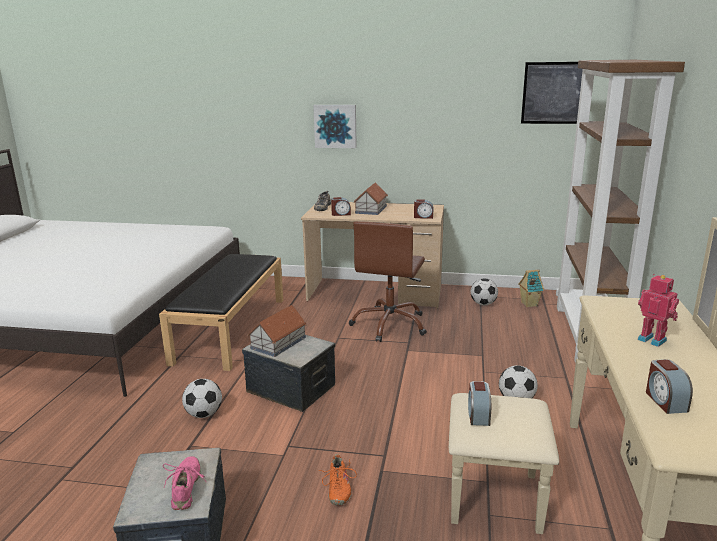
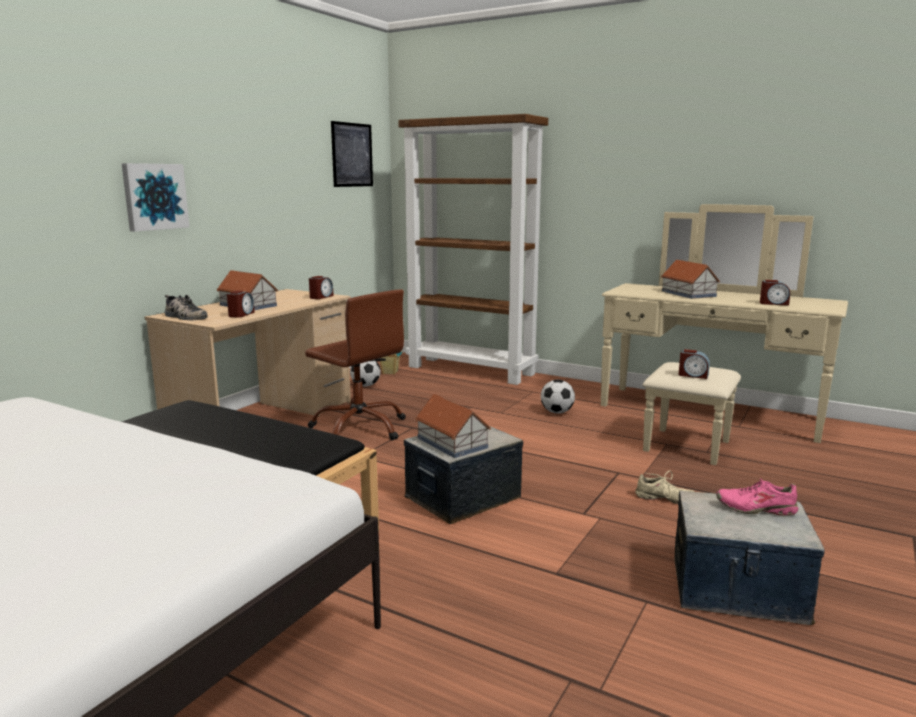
camera: 70 degrees left, 5 degrees down
football [182,379,222,418] -> none
orange shoe [318,454,357,505] -> beige shoe [635,470,695,504]
toy robot [637,274,679,347] -> toy house [661,260,720,299]

